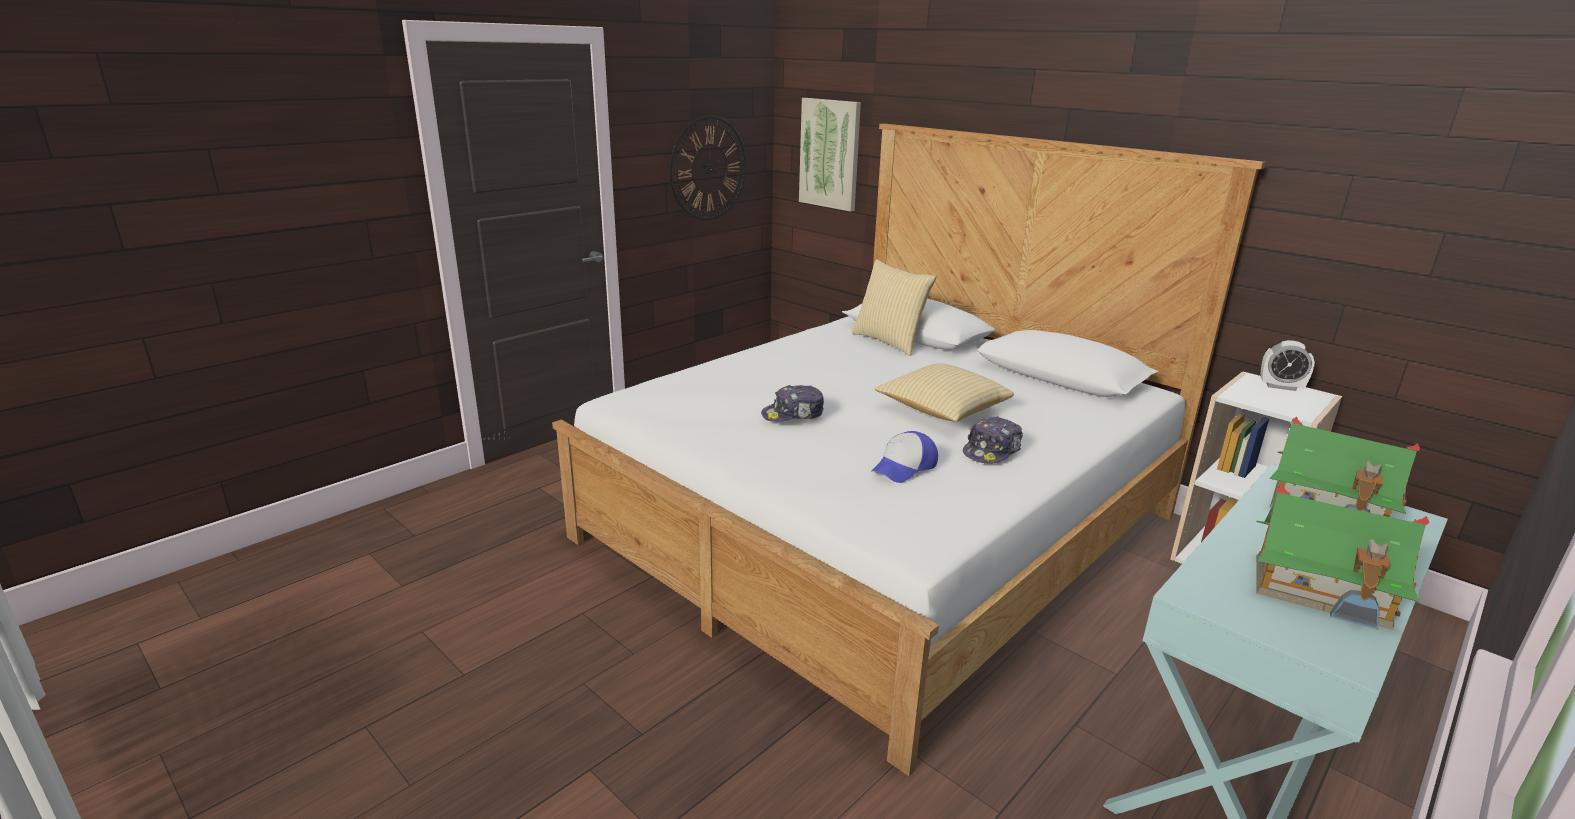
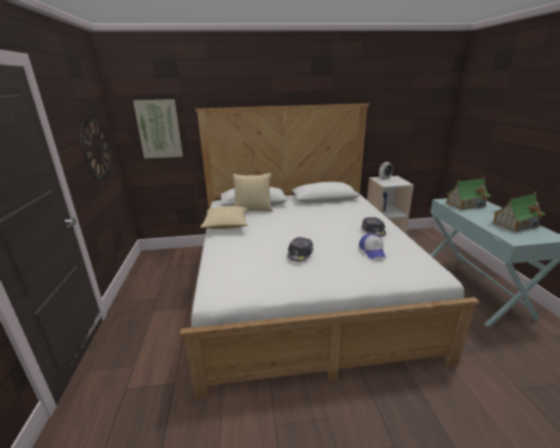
camera: 50 degrees left, 0 degrees up
pillow [874,363,1014,422] -> pillow moved to [200,206,248,229]

